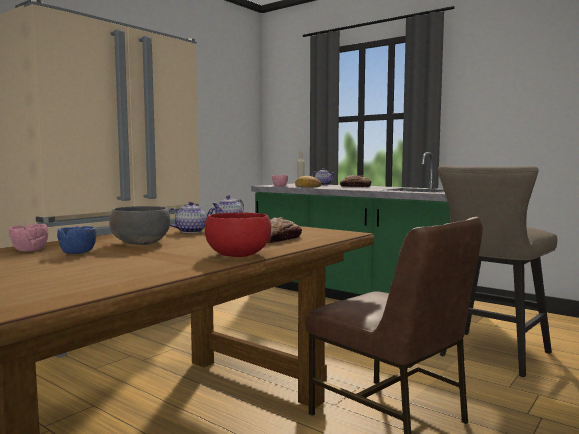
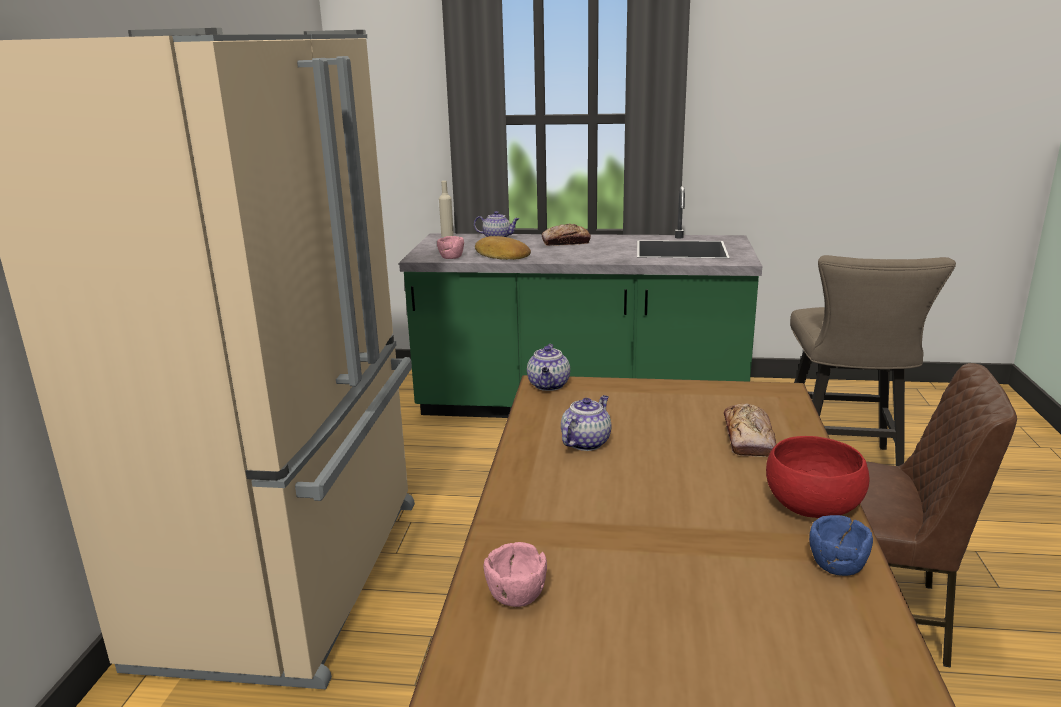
camera: 30 degrees left, 15 degrees up
blue bowl [57,226,97,254] -> blue bowl moved to [809,515,873,576]
grey bowl [109,206,170,245] -> none

